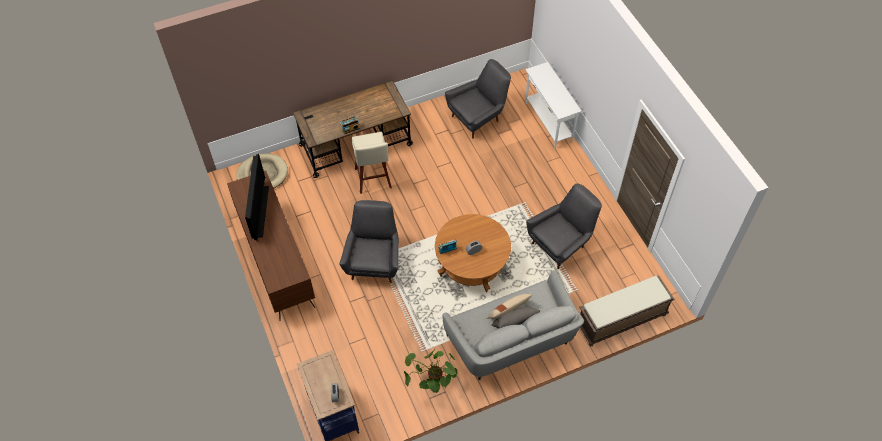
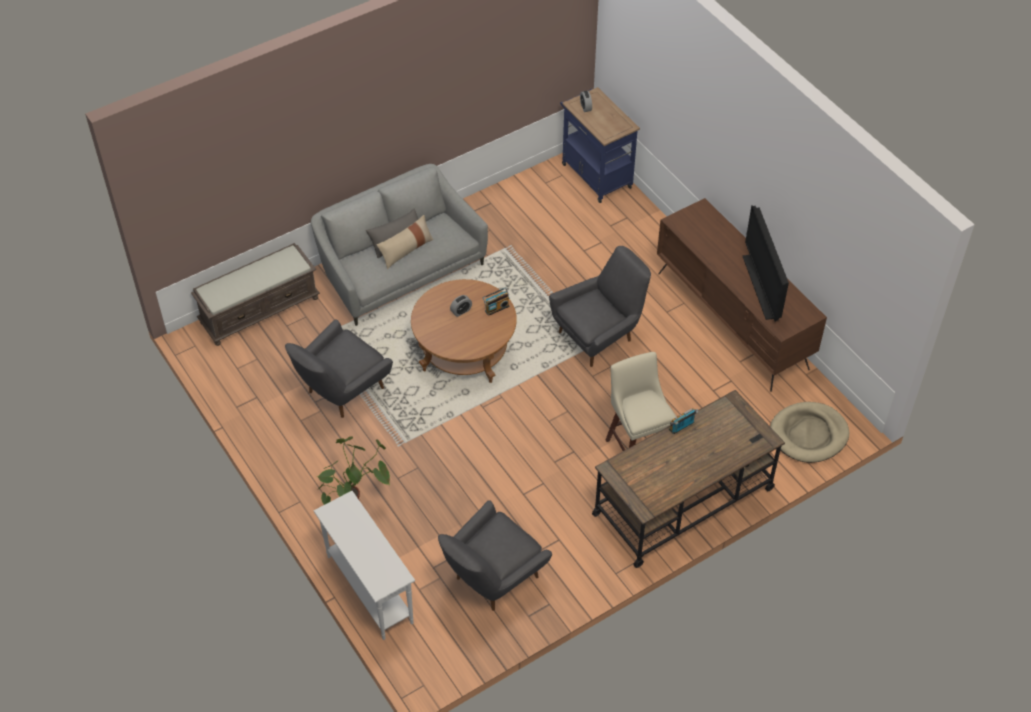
camera: 170 degrees right, 5 degrees down
grey armchair [339,200,399,283] -> grey armchair turned 120 degrees counterclockwise [549,246,651,367]
potted plant [404,349,457,393] -> potted plant moved to [317,436,390,505]

